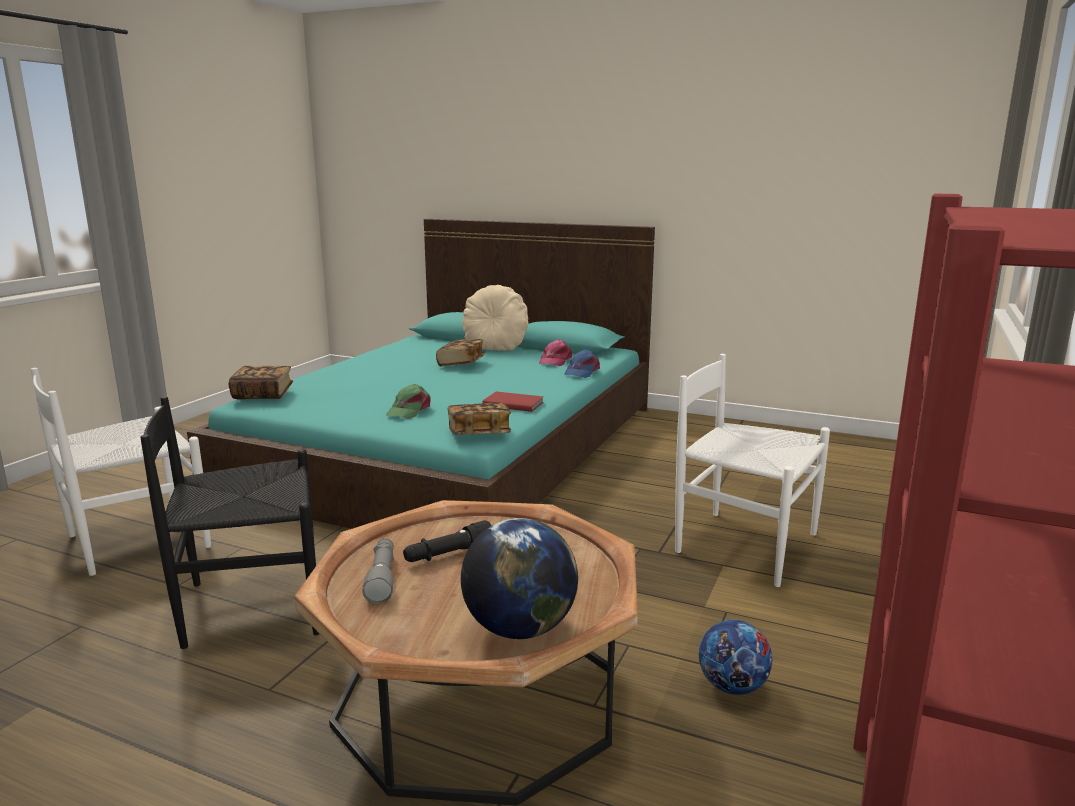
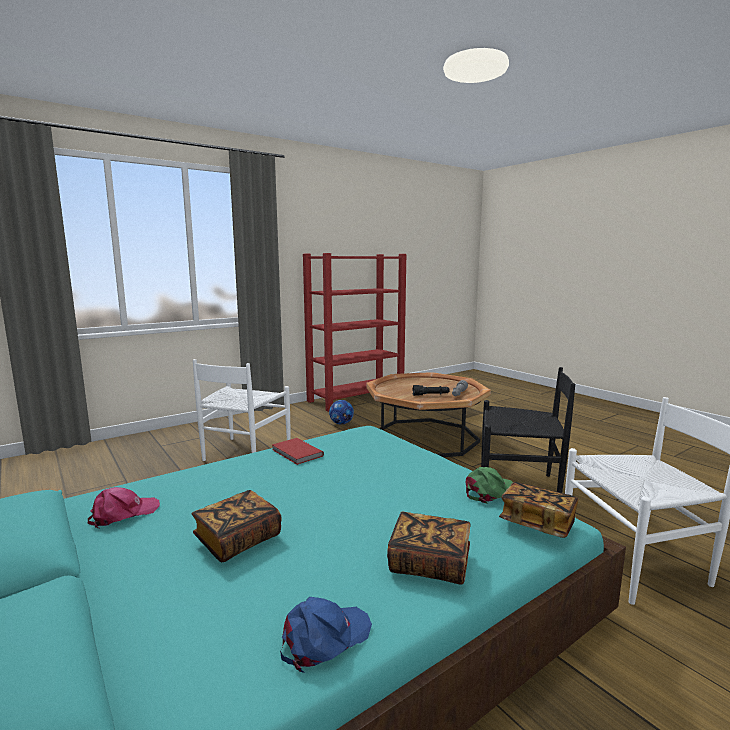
camera: 150 degrees left, 5 degrees down
green cap [386,384,431,419] -> green cap moved to [465,467,513,504]
book [448,402,511,434] -> book moved to [387,512,470,585]
globe [461,518,578,639] -> none
beige pillow [463,285,528,351] -> none
blue cap [564,349,600,378] -> blue cap moved to [280,597,372,673]
white chair [675,354,830,587] -> white chair turned 45 degrees clockwise [193,359,290,461]

